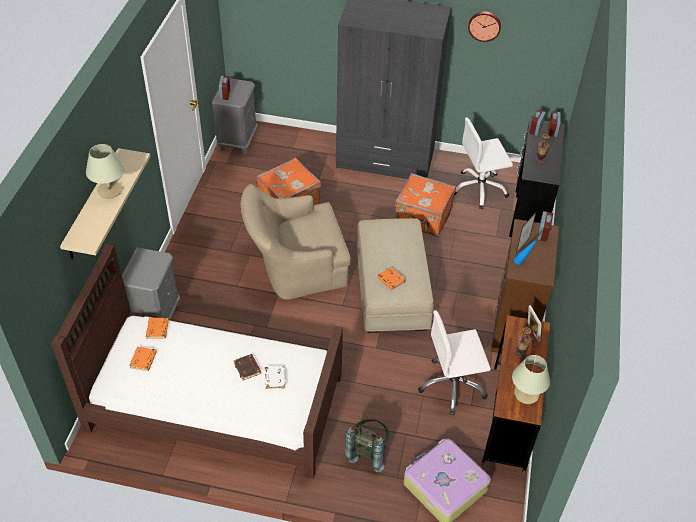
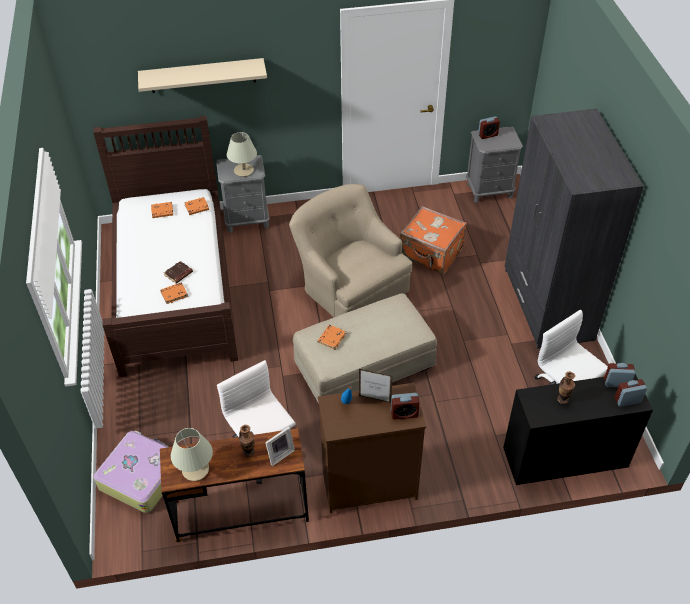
camera: 70 degrees right, 0 degrees up
beige table lamp [86,144,125,199] -> beige table lamp moved to [227,132,257,177]
white book [264,366,286,389] -> orange book [160,282,188,304]
grey backpack [345,419,390,472] -> none
orange suitcase [395,173,456,237] -> none
wall clock [468,11,501,42] -> none

